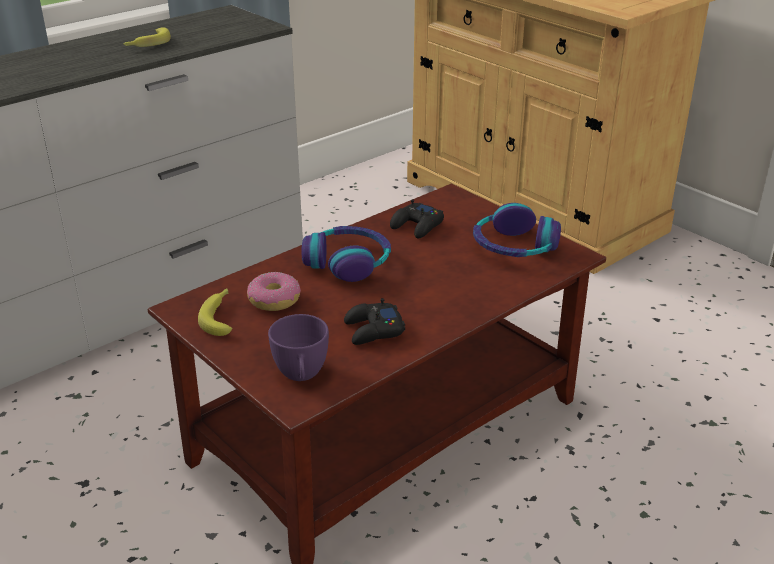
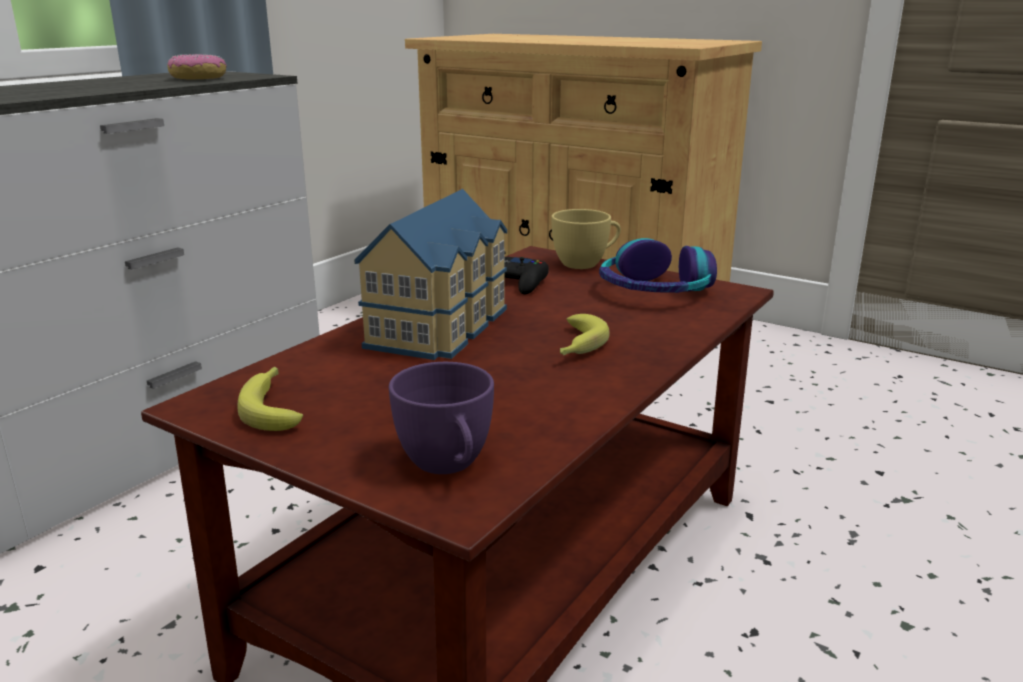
camera: 15 degrees left, 10 degrees down
banana [124,27,171,47] -> banana moved to [560,314,610,355]
donut [247,271,301,311] -> donut moved to [168,54,227,79]
headphones [302,226,391,282] -> toy house [354,188,507,360]
black game controller [344,298,405,345] -> none
none -> yellow cup [551,209,621,269]

